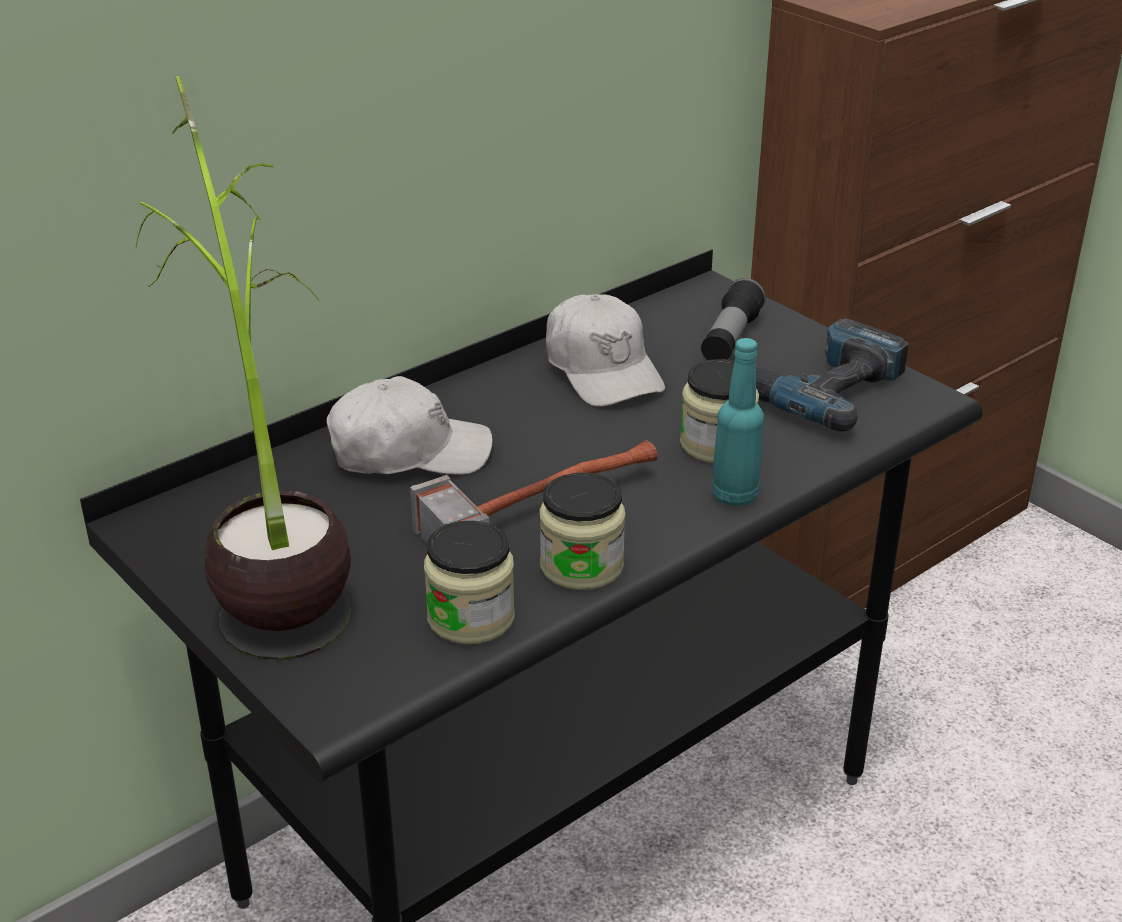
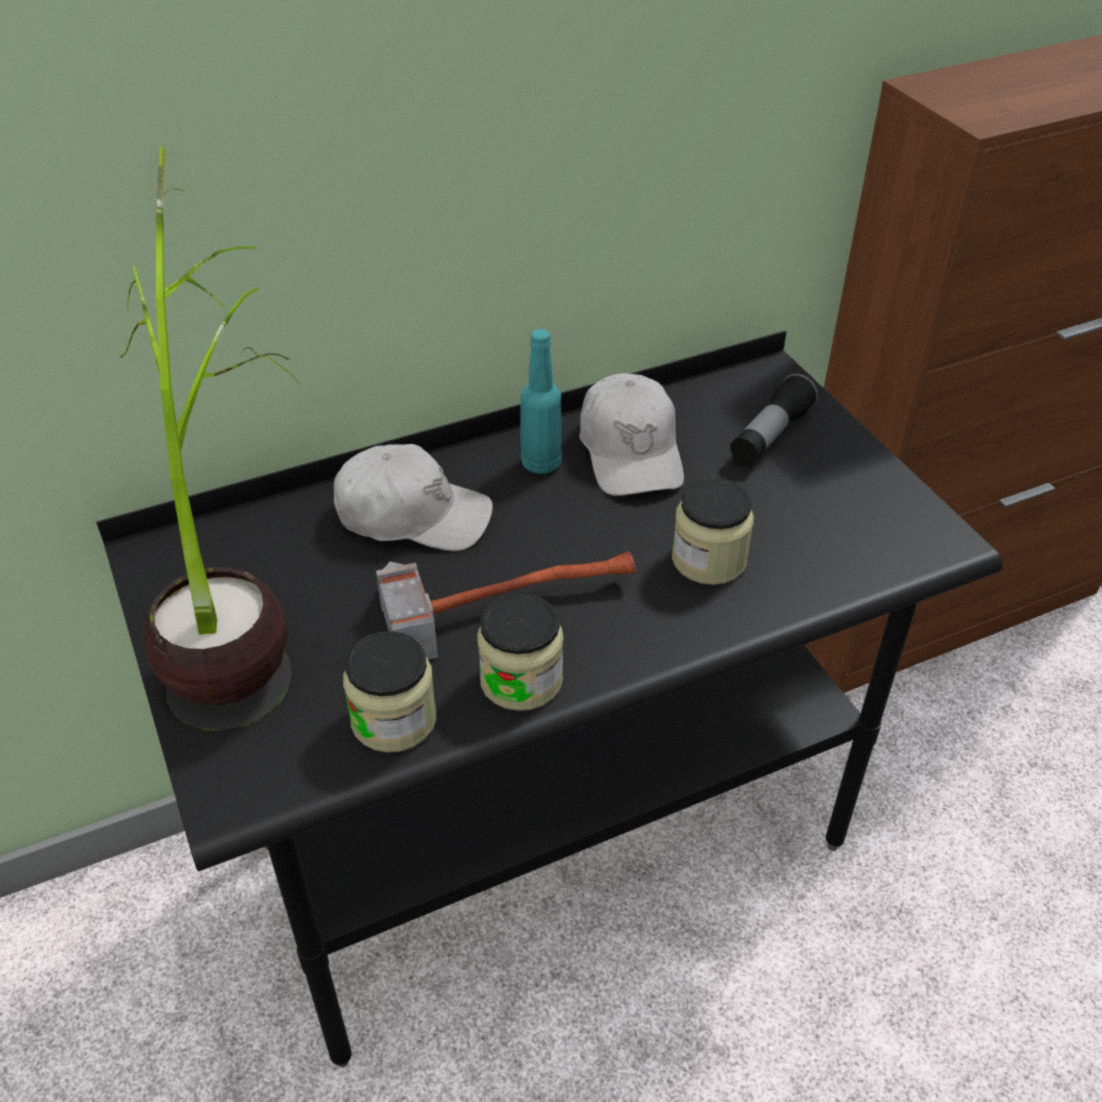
camera: 15 degrees right, 10 degrees up
turquoise bottle [712,338,764,506] -> turquoise bottle moved to [520,329,562,474]
power drill [756,318,909,432] -> none

